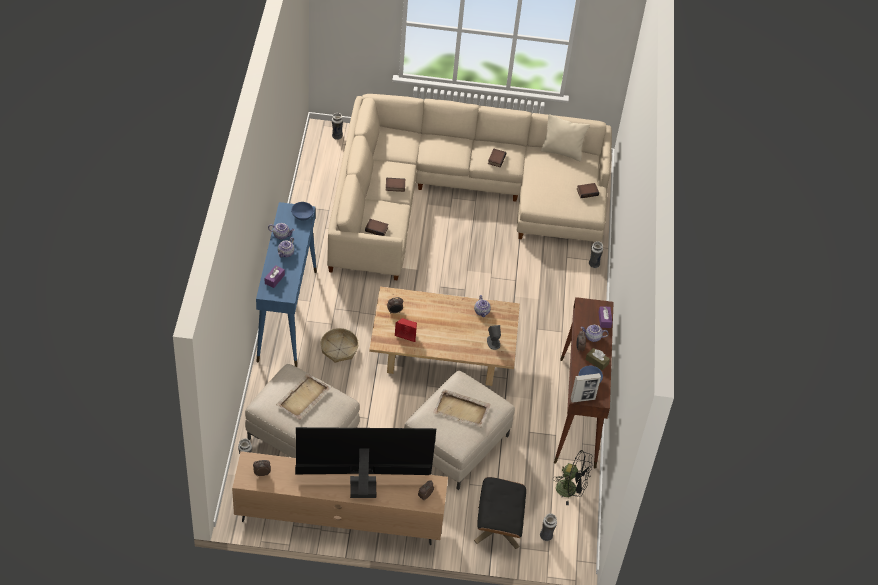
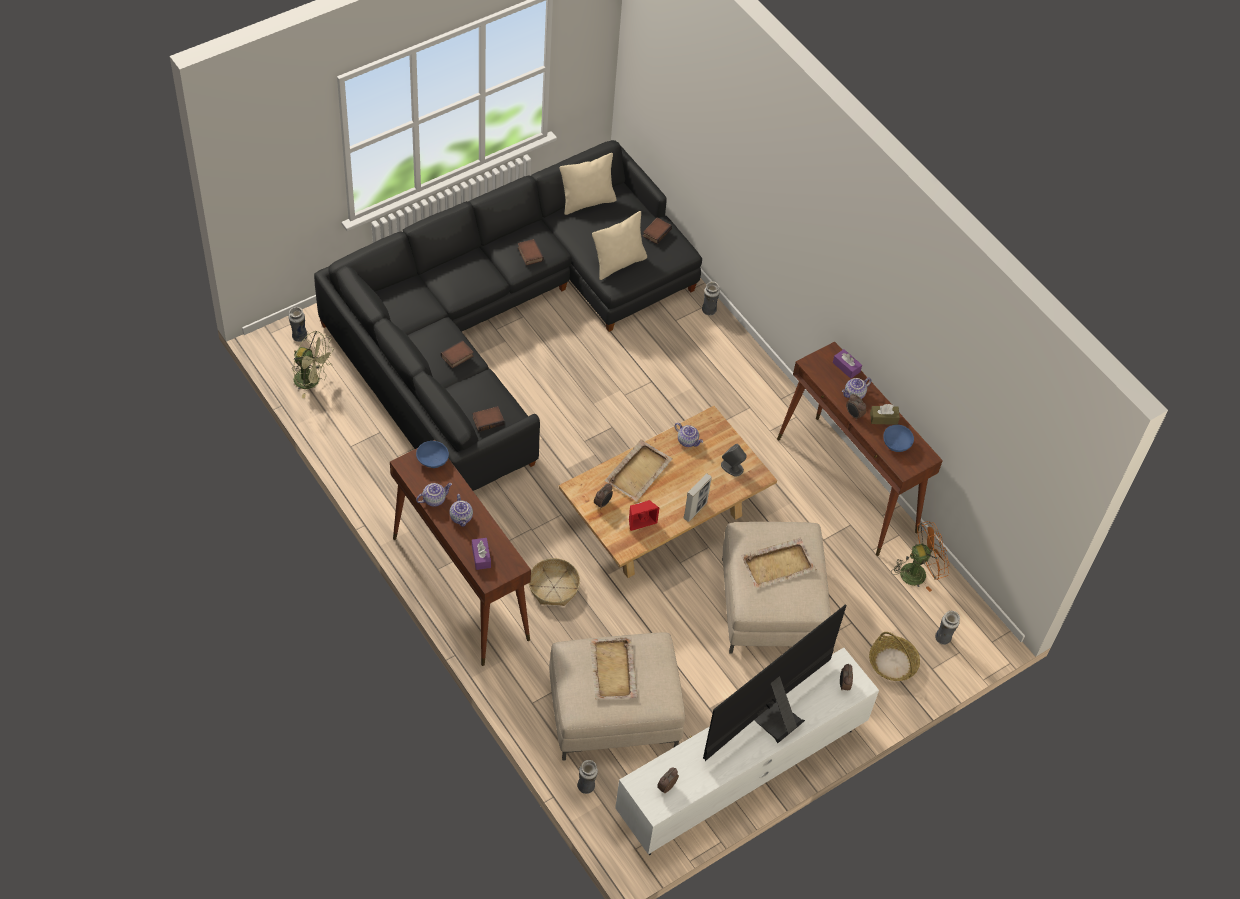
camera: 40 degrees left, 5 degrees up
brown tv stand [232,451,448,545] -> white tv stand [615,648,879,855]
blue console table [256,202,317,367] -> brown console table [390,440,531,666]
beige sofa [327,94,612,281] -> black sofa [314,140,702,491]
black ottoman [474,477,526,549] -> basket [869,632,920,681]
black fan [552,450,593,505] -> orange fan [891,521,949,592]
picture frame [571,373,601,403] -> picture frame moved to [683,473,712,522]
none -> green fan [292,331,333,398]
none -> beige pillow [592,211,647,280]
none -> beige tray [605,439,672,502]

